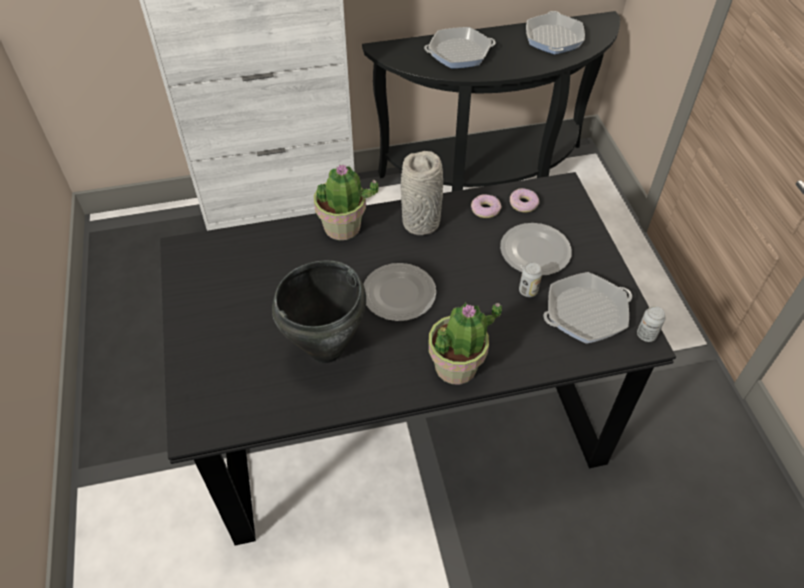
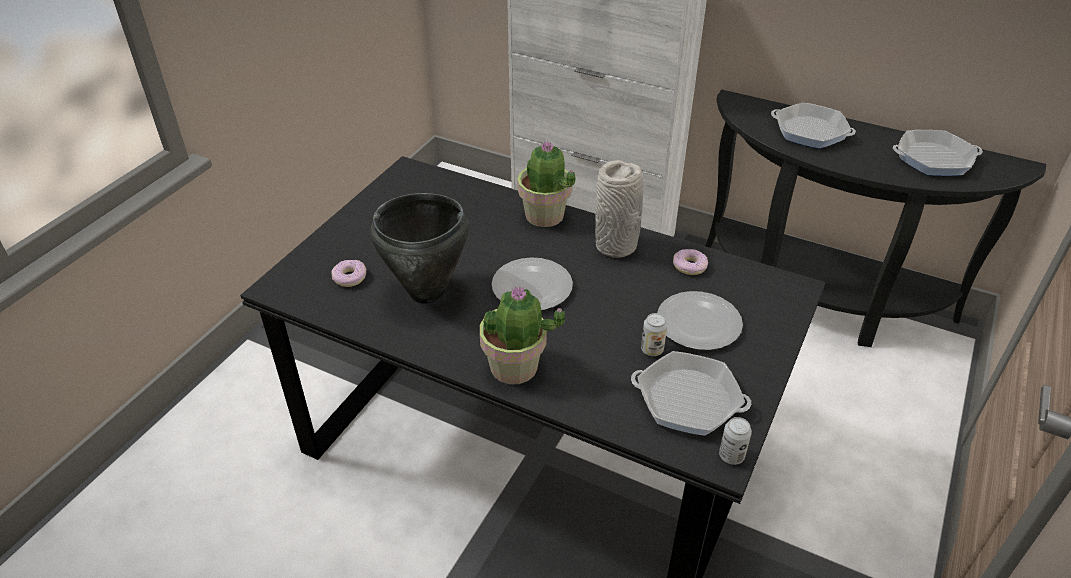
camera: 40 degrees right, 10 degrees down
donut [510,188,539,212] -> donut moved to [331,260,366,287]
frying pan [526,11,585,55] -> frying pan turned 135 degrees counterclockwise [893,130,983,176]

